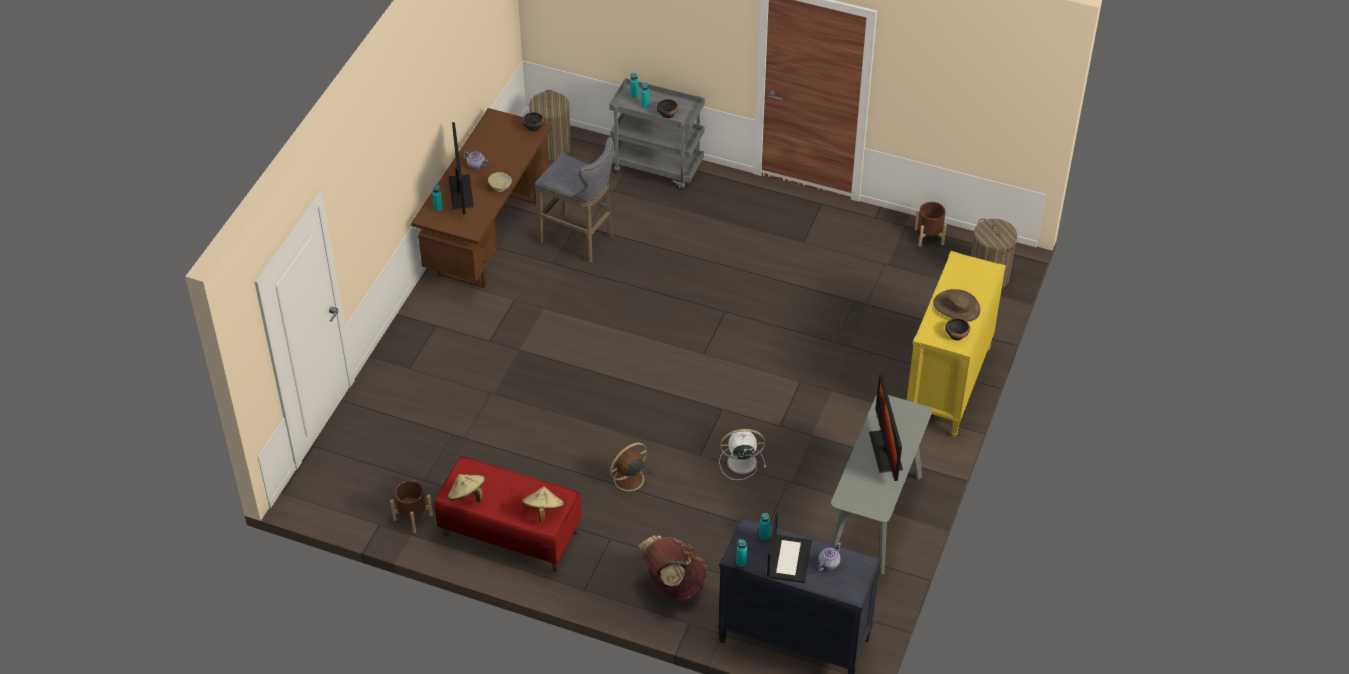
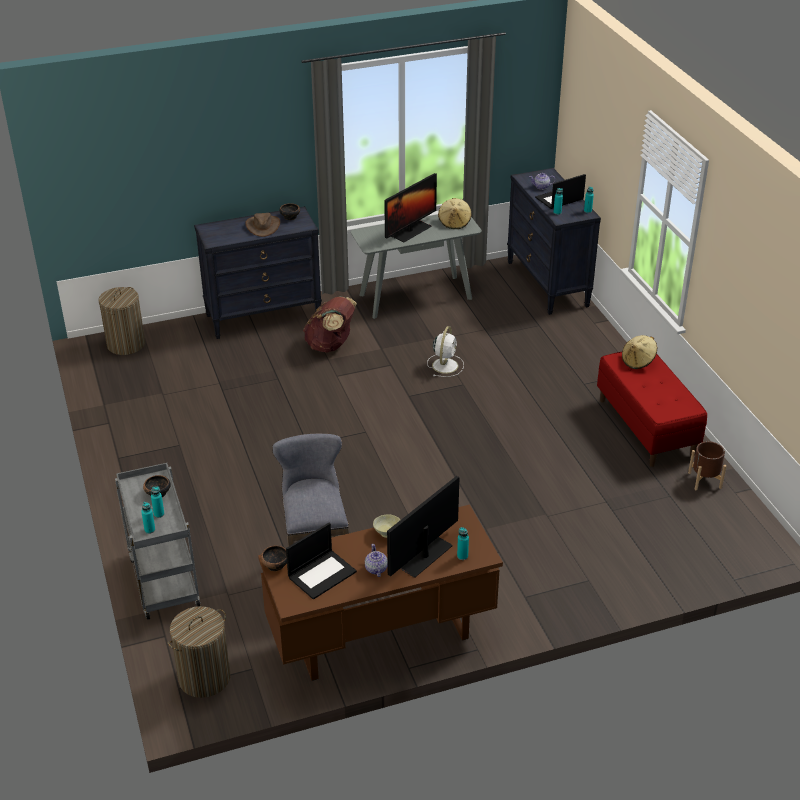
camera: 130 degrees left, 10 degrees down
beige hat [448,474,485,503] -> beige hat moved to [438,198,471,229]
brown fan [606,443,652,499] -> none
brown backpack [638,535,708,601] -> brown backpack moved to [303,297,357,352]
white fan [719,429,766,480] -> white fan turned 120 degrees counterclockwise [427,326,464,377]
yellow dresser [907,251,1006,437] -> black dresser [194,206,322,339]
brown planter [915,202,947,247] -> none
none -> laptop [286,523,357,600]

